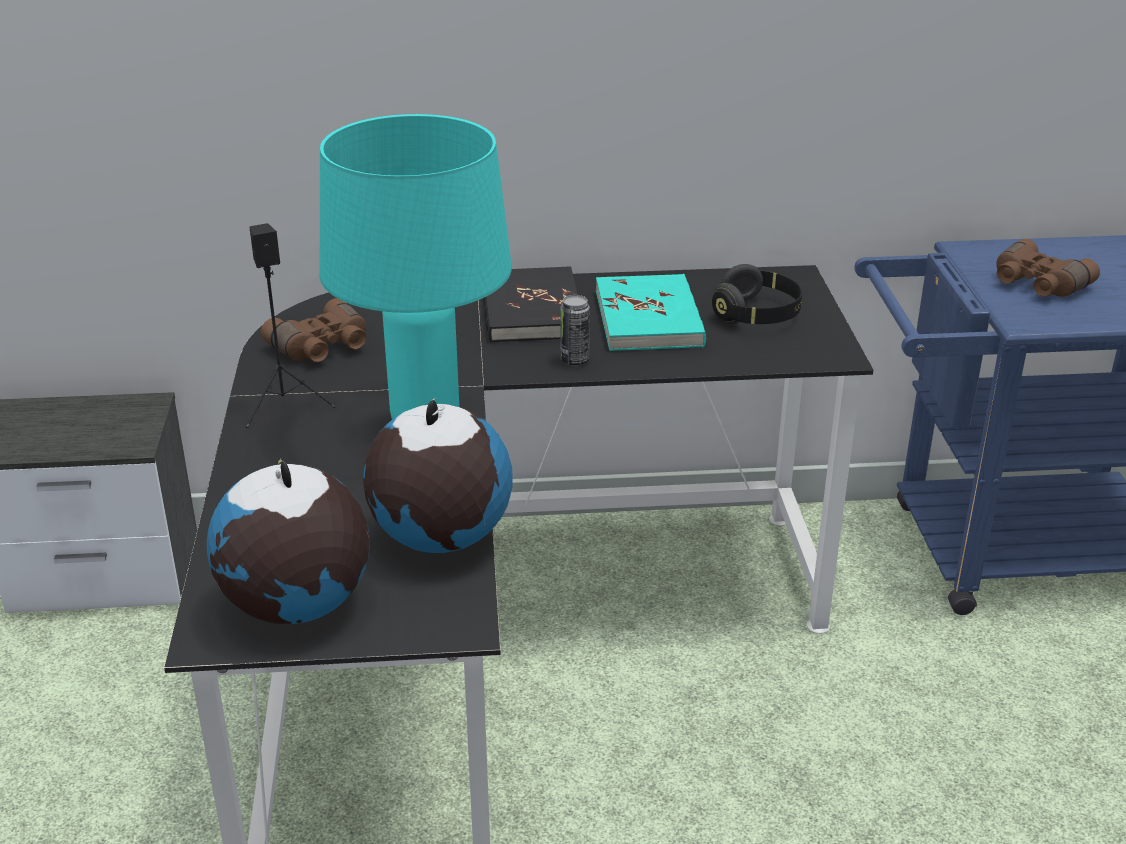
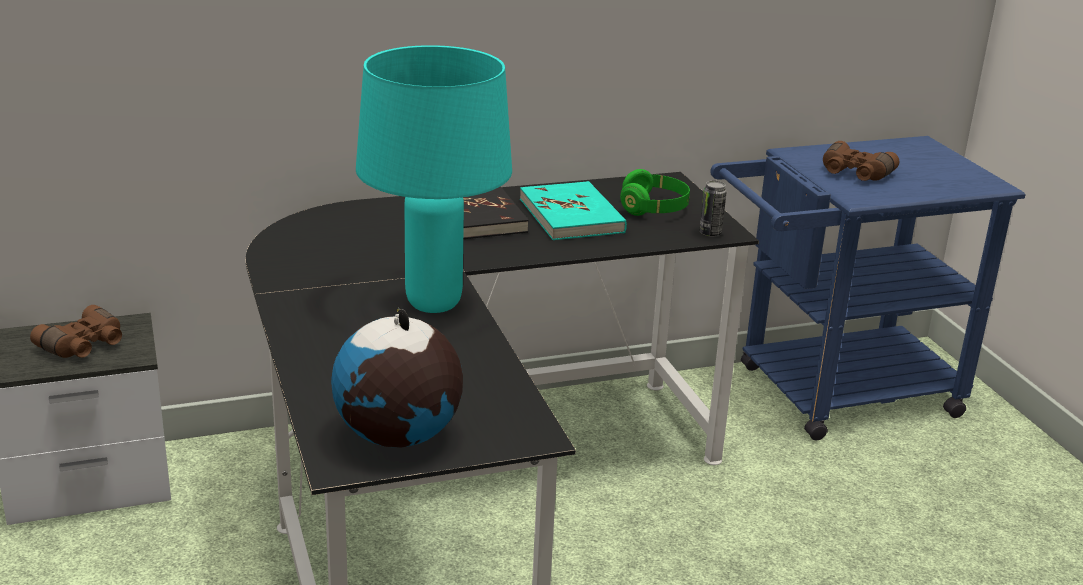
camera: 15 degrees left, 5 degrees down
black speaker [246,223,335,428] -> none
brown binoculars [261,298,366,362] -> brown binoculars moved to [30,305,122,358]
globe [363,398,512,553] -> none
can [561,295,590,365] -> can moved to [699,181,727,237]
black headphones [712,264,802,324] -> green headphones [620,169,690,216]

